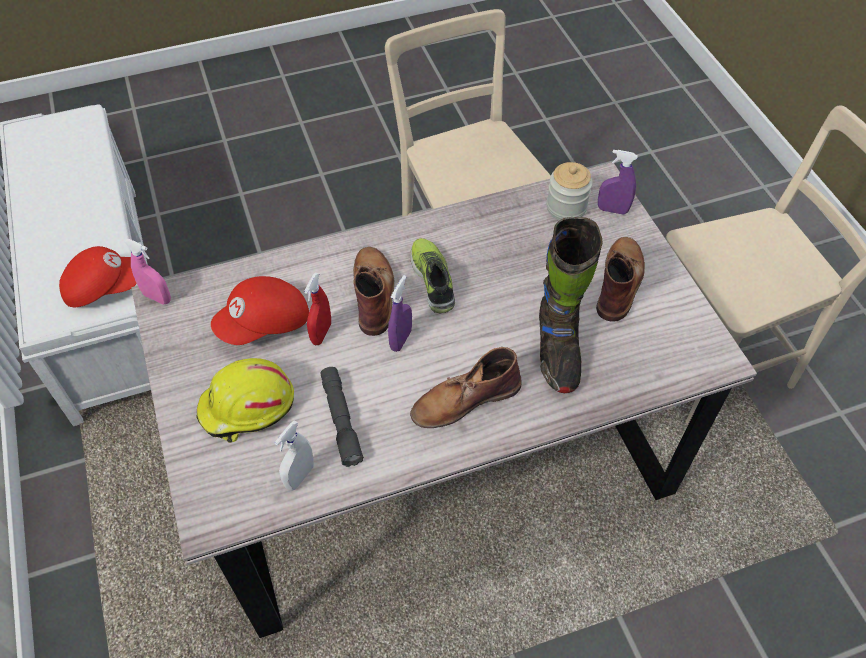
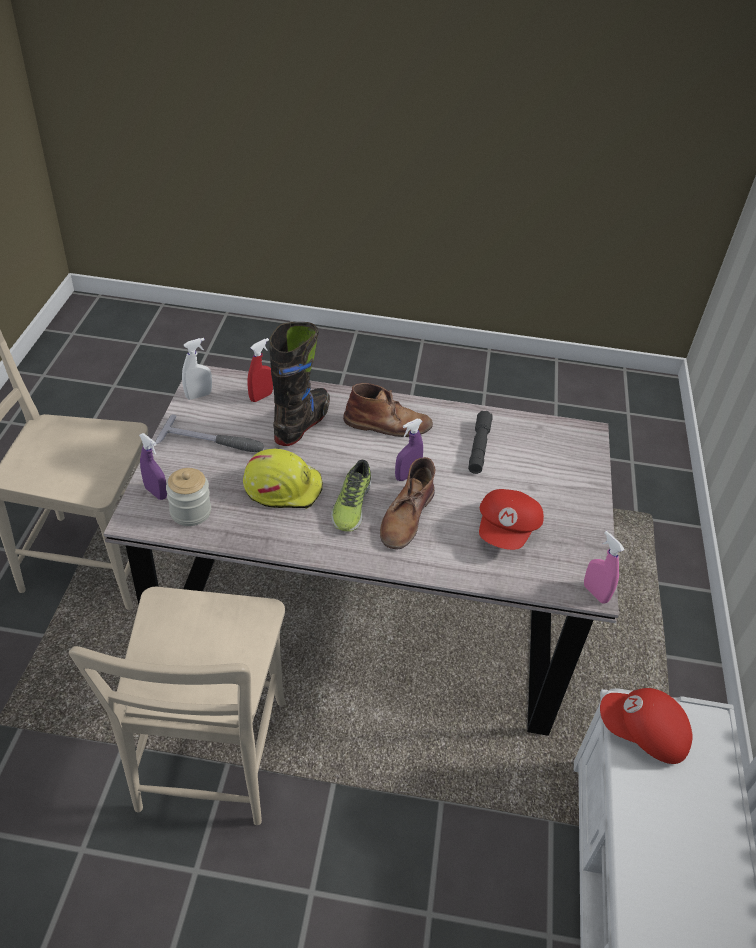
camera: 155 degrees left, 10 degrees down
yellow hard hat [196,358,294,443] -> yellow hard hat moved to [243,449,323,509]
red cap [211,276,309,345] -> red cap turned 120 degrees clockwise [479,489,544,550]
white spray bottle [274,421,314,491] -> white spray bottle moved to [182,338,212,400]
red spray bottle [304,273,331,345] -> red spray bottle moved to [247,338,273,402]
brown boot [596,237,645,322] -> hammer [155,414,264,452]

